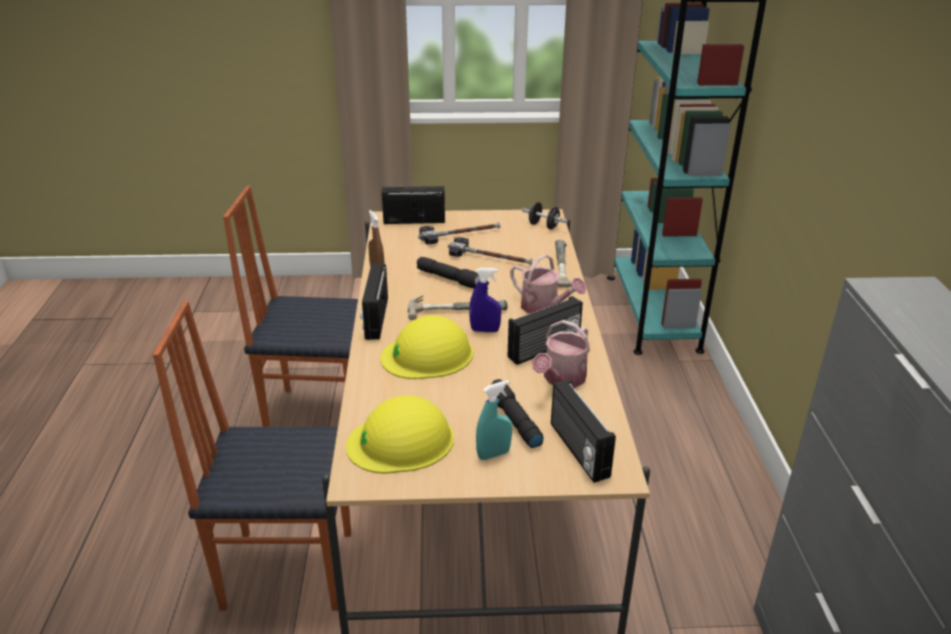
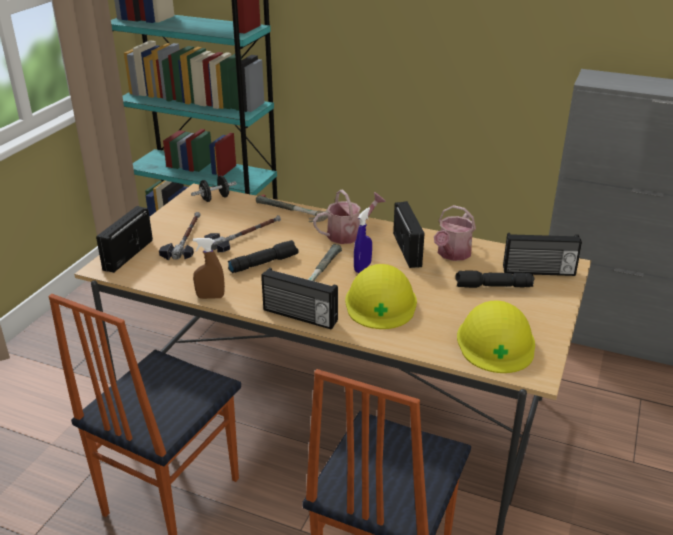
camera: 65 degrees left, 0 degrees up
turquoise spray bottle [476,380,512,460] -> none
watering can [533,320,590,388] -> watering can turned 60 degrees clockwise [434,205,476,261]

